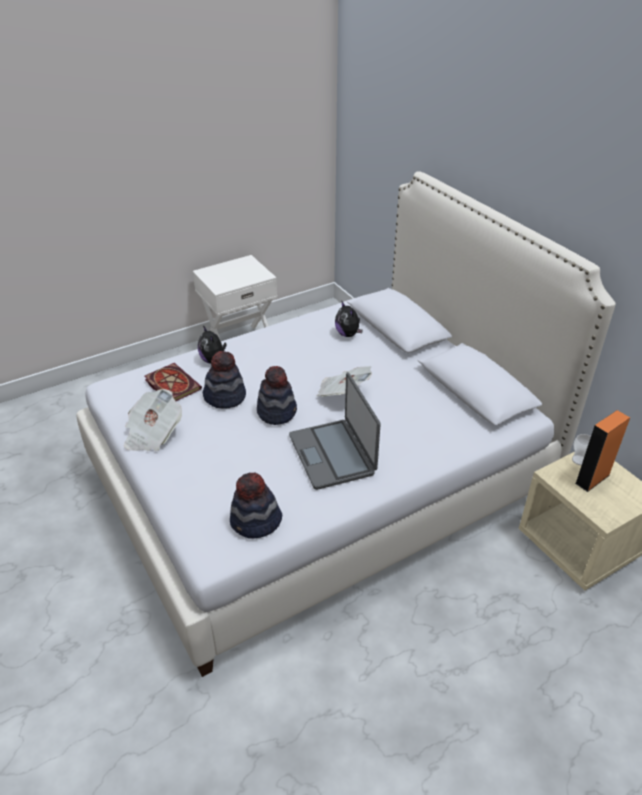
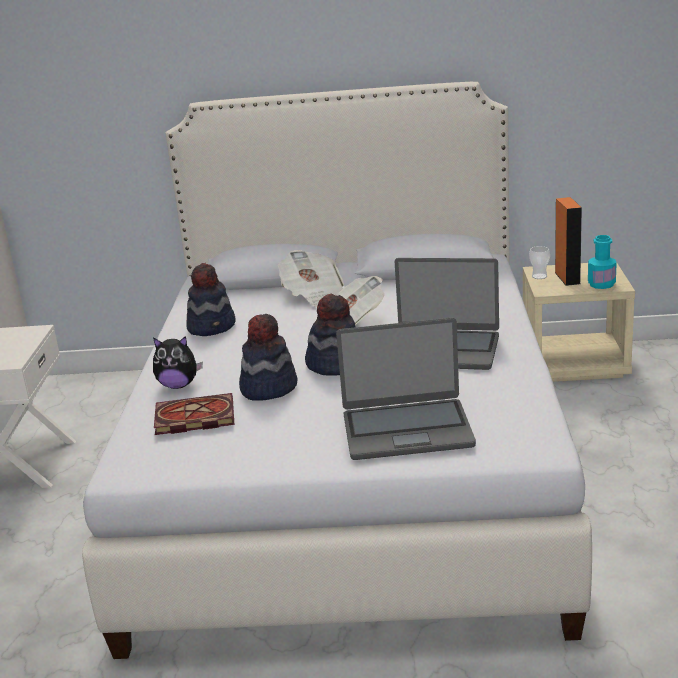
camera: 55 degrees left, 15 degrees down
newspaper [124,389,182,451] -> newspaper moved to [278,250,344,307]
hat [230,472,282,539] -> hat moved to [186,263,236,336]
plush toy [335,300,363,337] -> none
none -> laptop [336,318,476,460]
none -> turquoise bottle [588,235,617,289]

